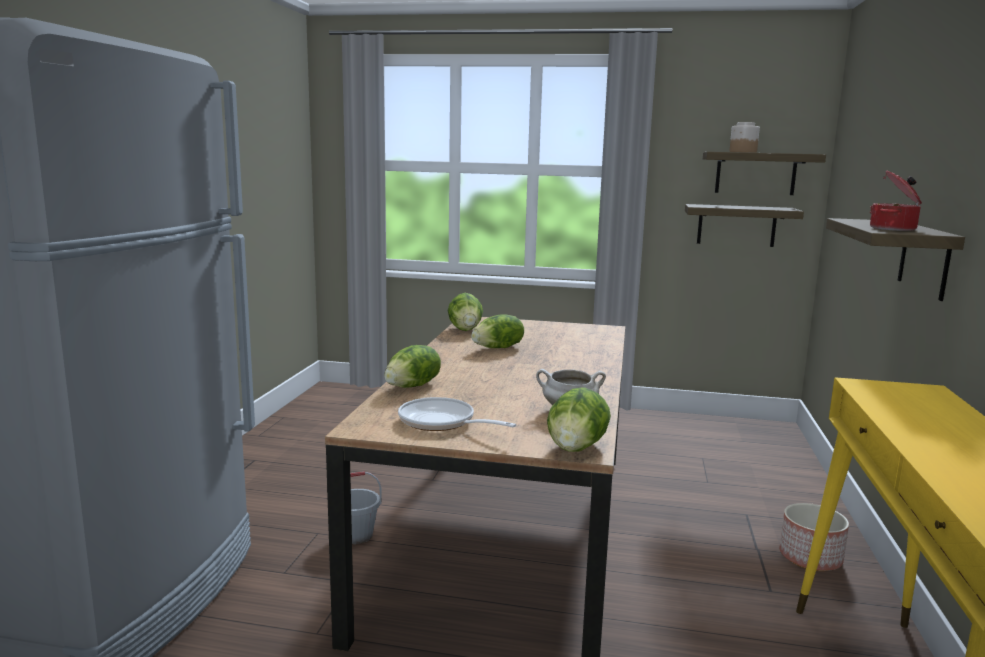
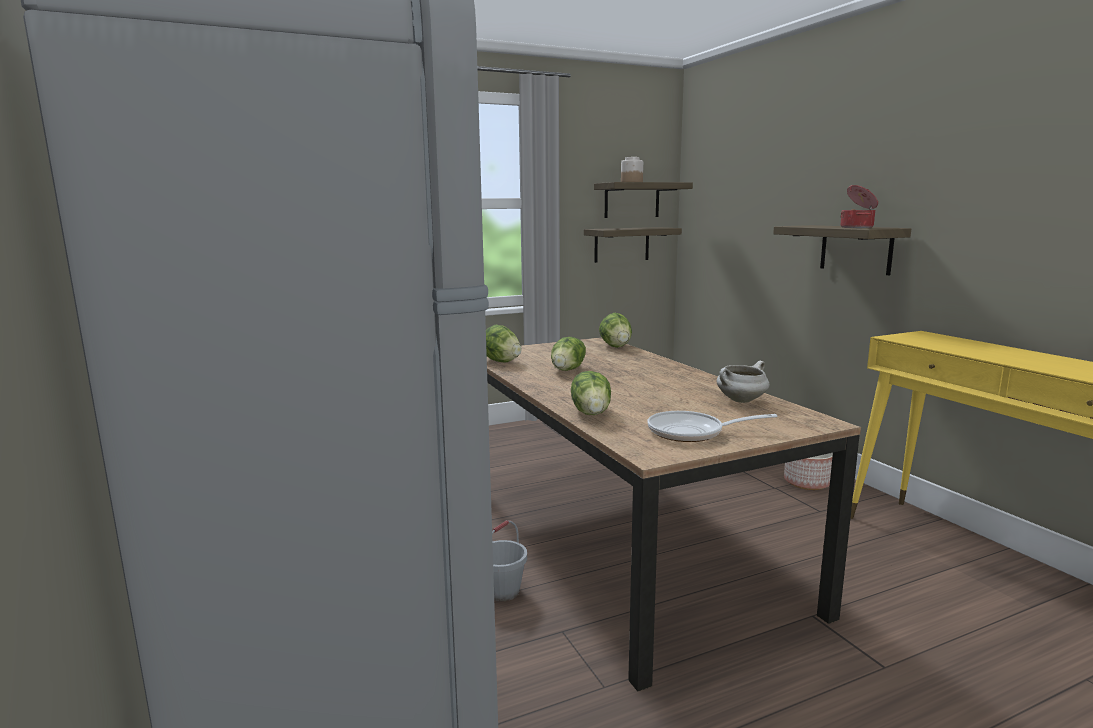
camera: 35 degrees left, 0 degrees up
lettuce [547,387,611,452] -> lettuce moved to [599,313,632,348]

